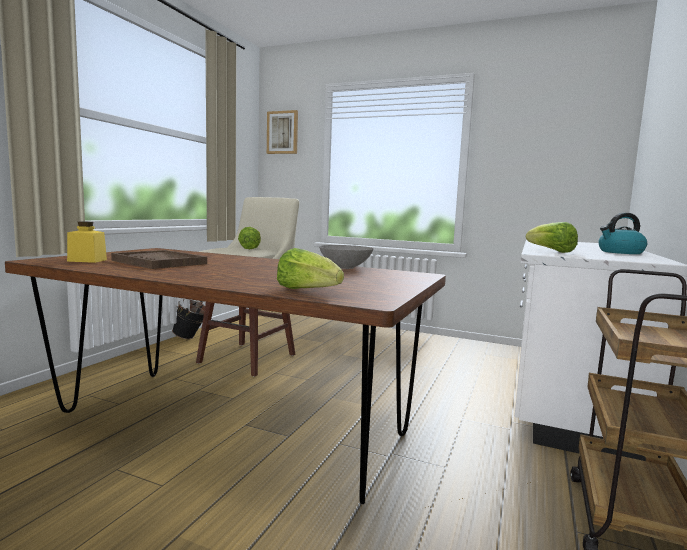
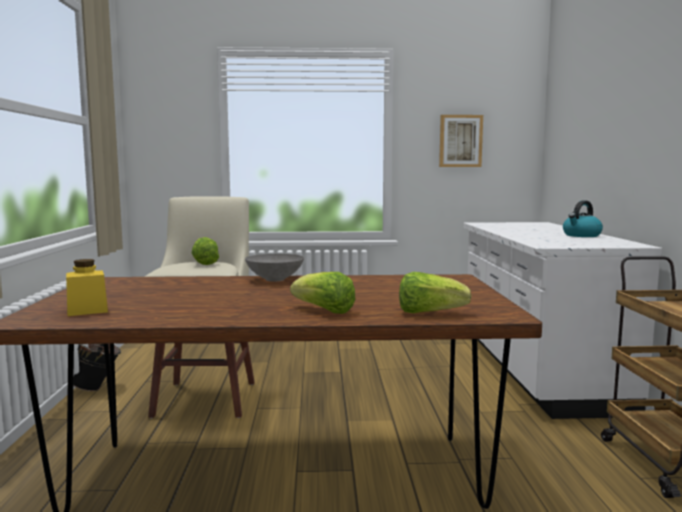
camera: 25 degrees left, 0 degrees up
brown tray [111,250,207,269] -> none
picture [267,110,298,154] -> picture moved to [439,115,483,167]
grey bowl [319,245,373,269] -> grey bowl moved to [245,254,304,282]
lettuce [526,222,578,253] -> lettuce moved to [290,272,355,314]

